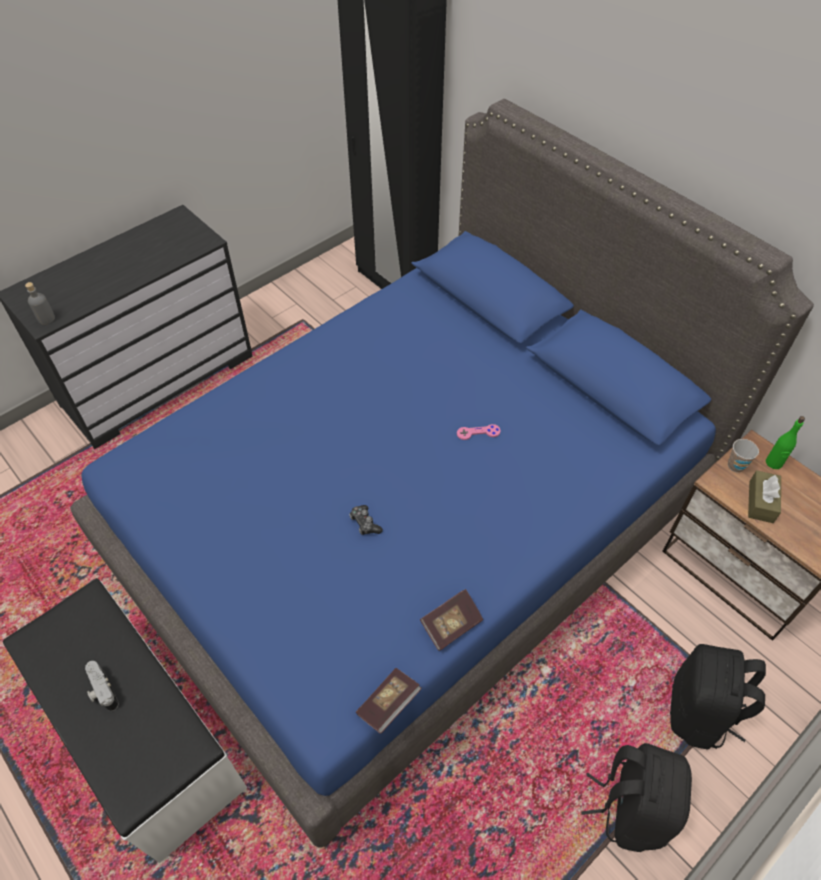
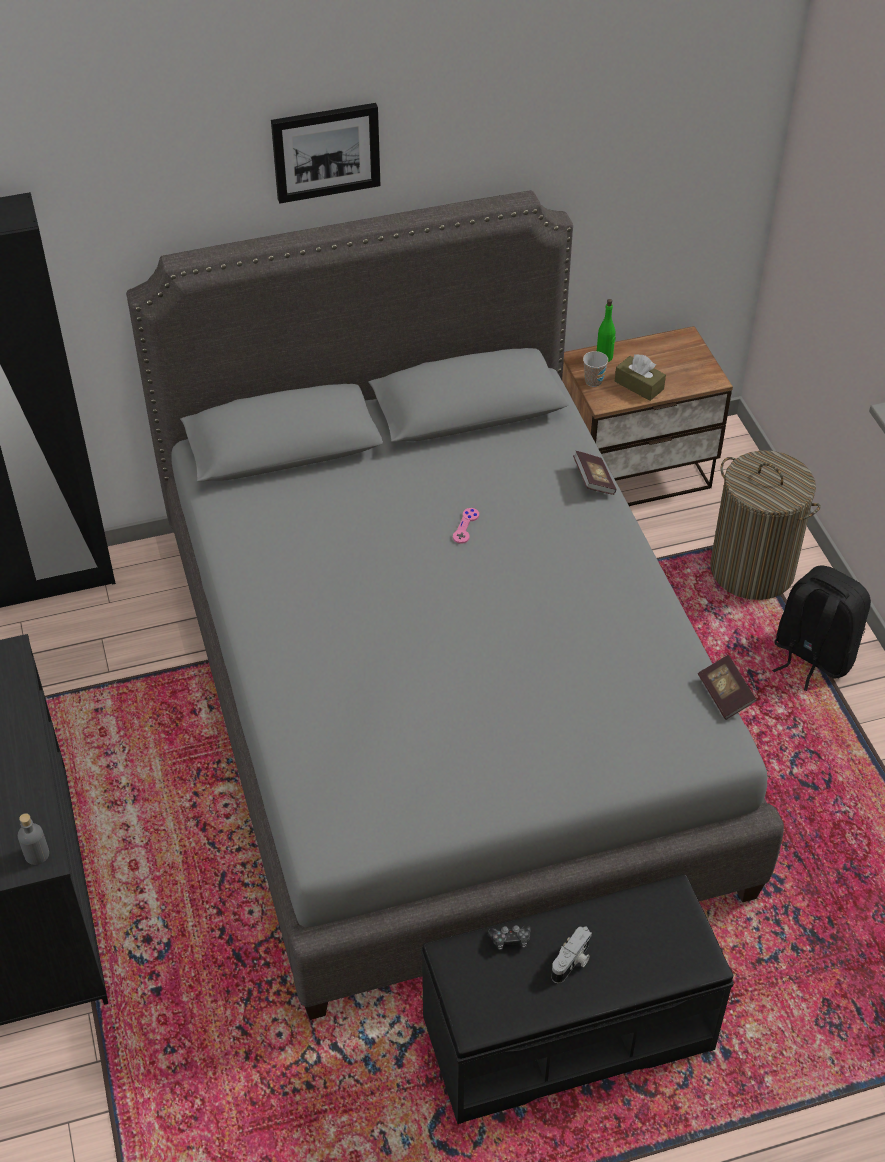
camera: 65 degrees left, 5 degrees down
white bench [3,578,247,863] -> black bench [421,874,734,1124]
blue bed [70,99,814,848] -> grey bed [126,190,784,1020]
camera [85,661,119,711] -> camera turned 45 degrees counterclockwise [551,926,592,983]
game controller [349,505,383,535] -> game controller moved to [487,925,532,950]
book [420,589,483,651] -> book moved to [573,451,616,495]
black backpack [670,644,766,750] -> laundry basket [710,450,821,600]
none -> picture [271,103,381,204]

